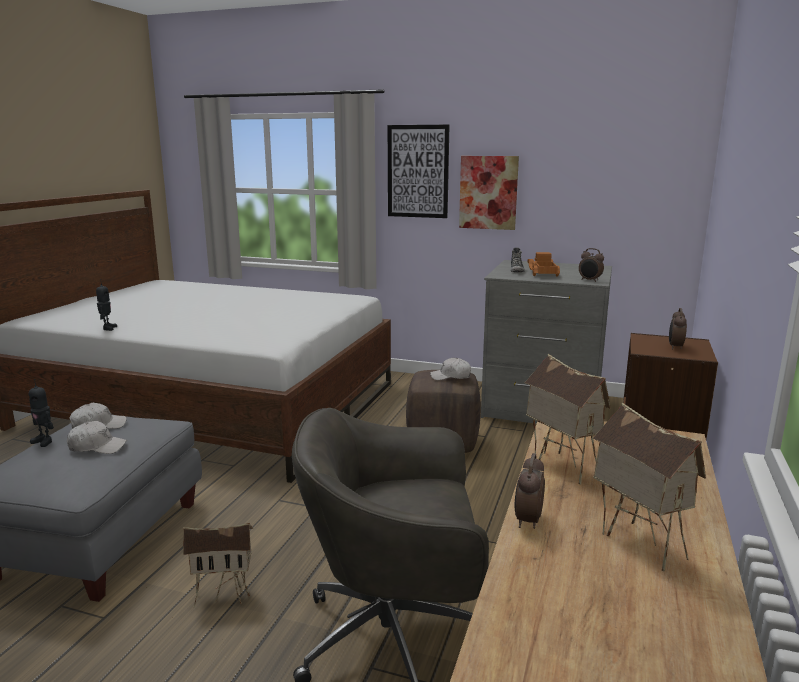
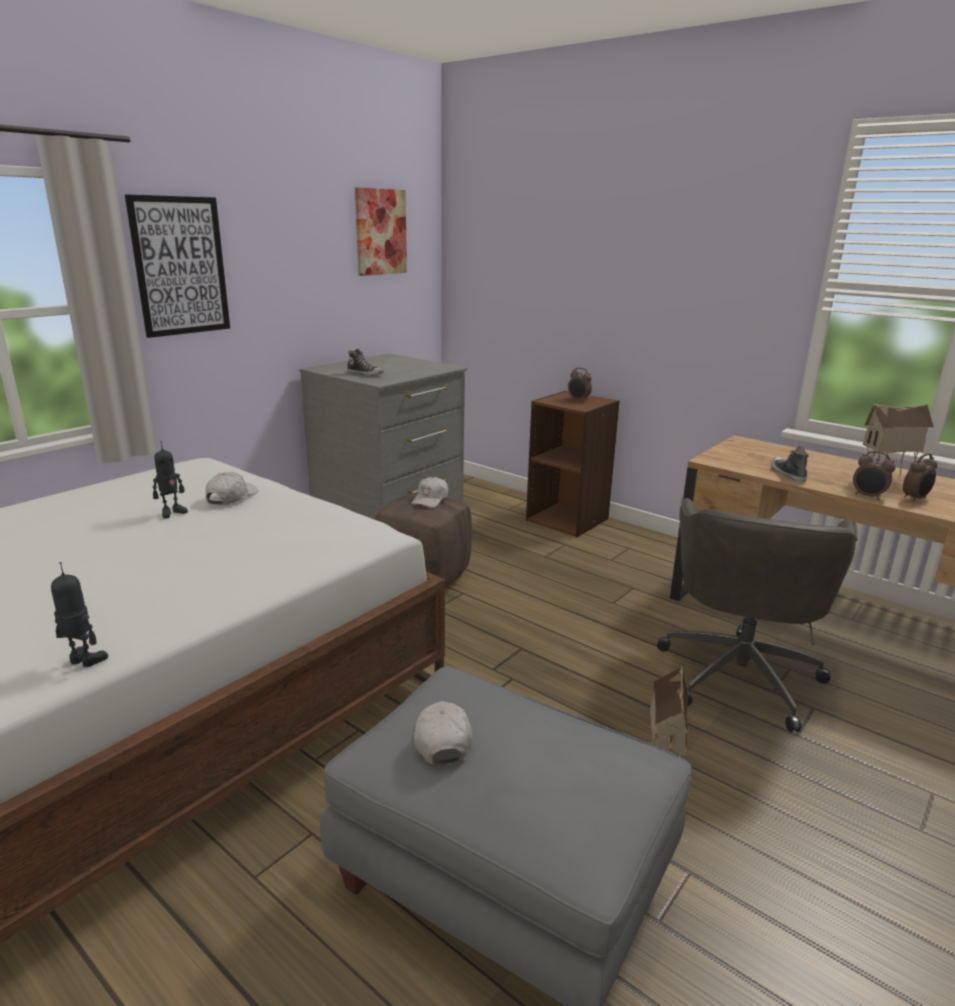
camera: 70 degrees left, 5 degrees up
toy robot [29,379,54,447] -> toy robot moved to [153,441,188,518]
white cap [67,421,127,454] -> white cap moved to [206,472,258,505]
picture [459,156,519,230] -> picture moved to [355,187,407,276]
toy house [525,354,611,485] -> shoe [771,446,809,482]
toy truck [527,252,560,277] -> none
alarm clock [579,248,604,282] -> alarm clock moved to [903,453,938,502]

